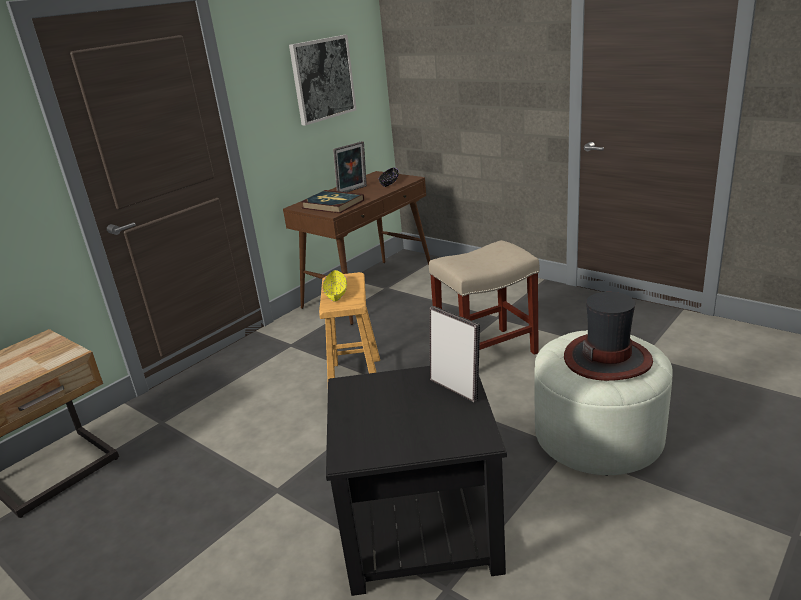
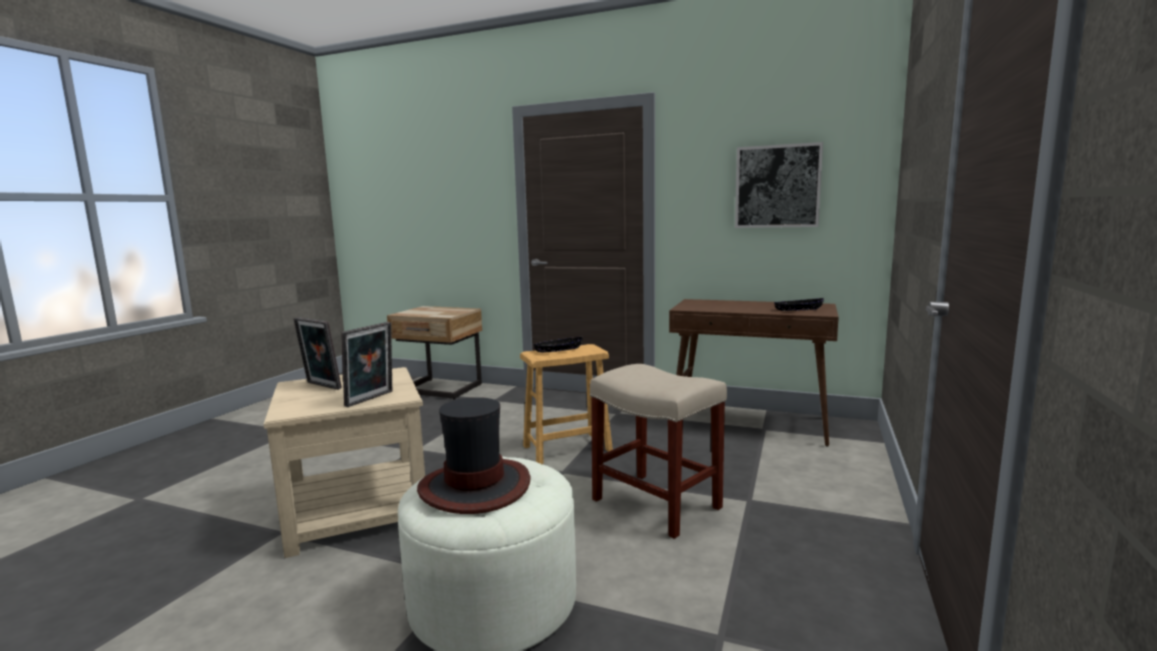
camera: 70 degrees right, 15 degrees down
book [301,190,364,213] -> none
yellow bowl [323,270,347,302] -> black bowl [534,336,583,353]
black side table [326,366,507,596] -> beige side table [264,367,425,558]
picture frame [333,141,367,192] -> picture frame moved to [294,317,342,390]

